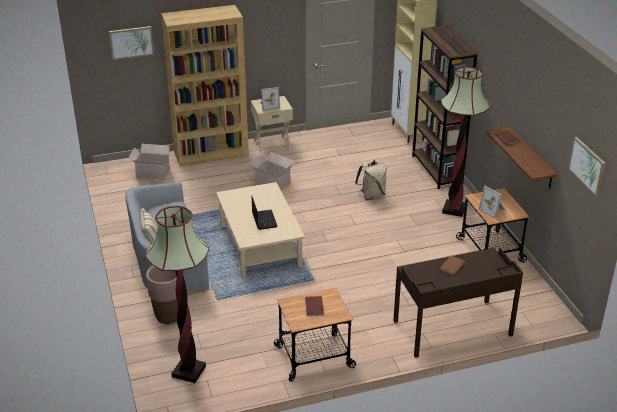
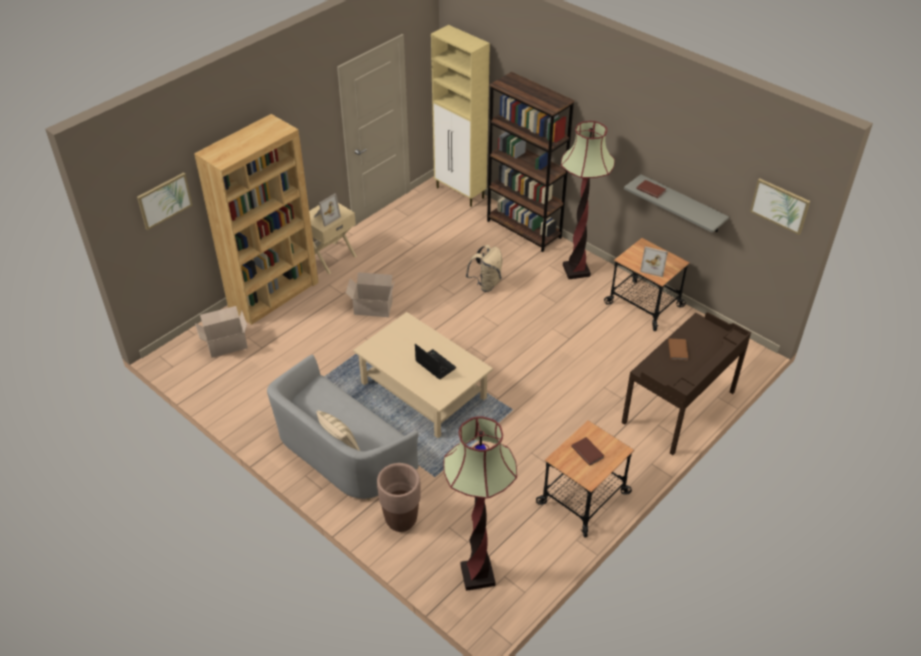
camera: 30 degrees left, 10 degrees up
brown shelf [486,127,558,189] -> grey shelf [624,174,729,233]

